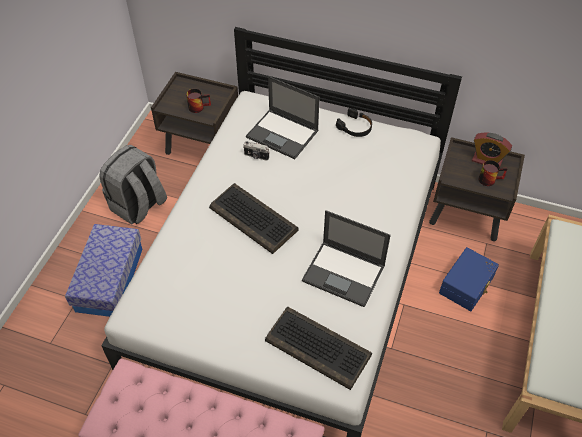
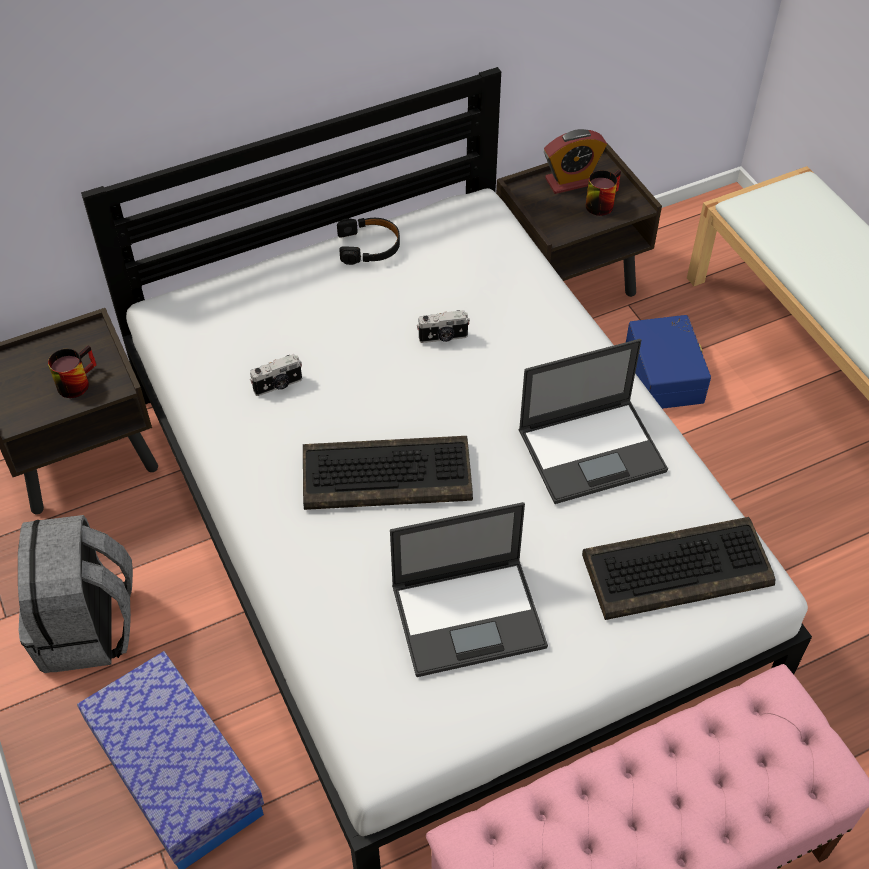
camera: 45 degrees left, 0 degrees up
laptop [246,76,320,159] -> laptop moved to [390,502,548,677]
none -> camera [417,310,470,343]

